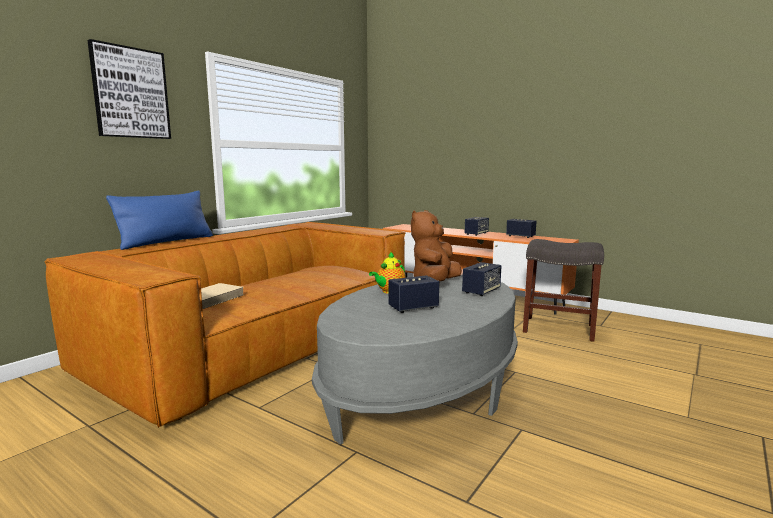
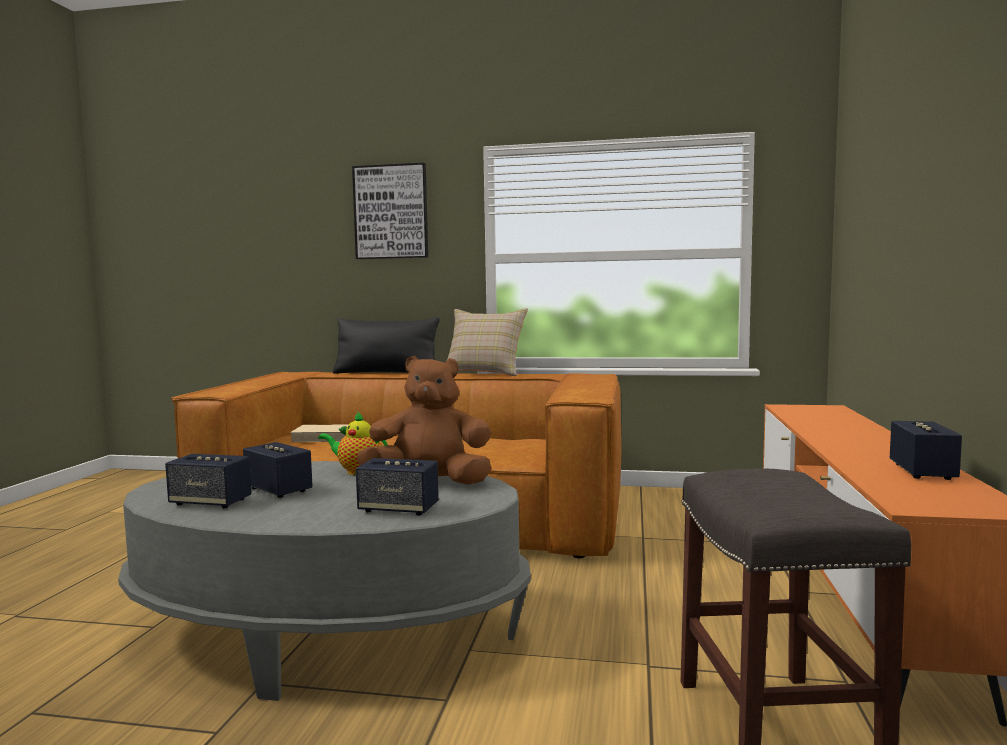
camera: 65 degrees right, 5 degrees down
blue pillow [106,191,213,250] -> black pillow [333,317,440,374]
speaker [464,217,489,236] -> speaker moved to [165,454,252,508]
none -> beige pillow [446,308,528,376]

